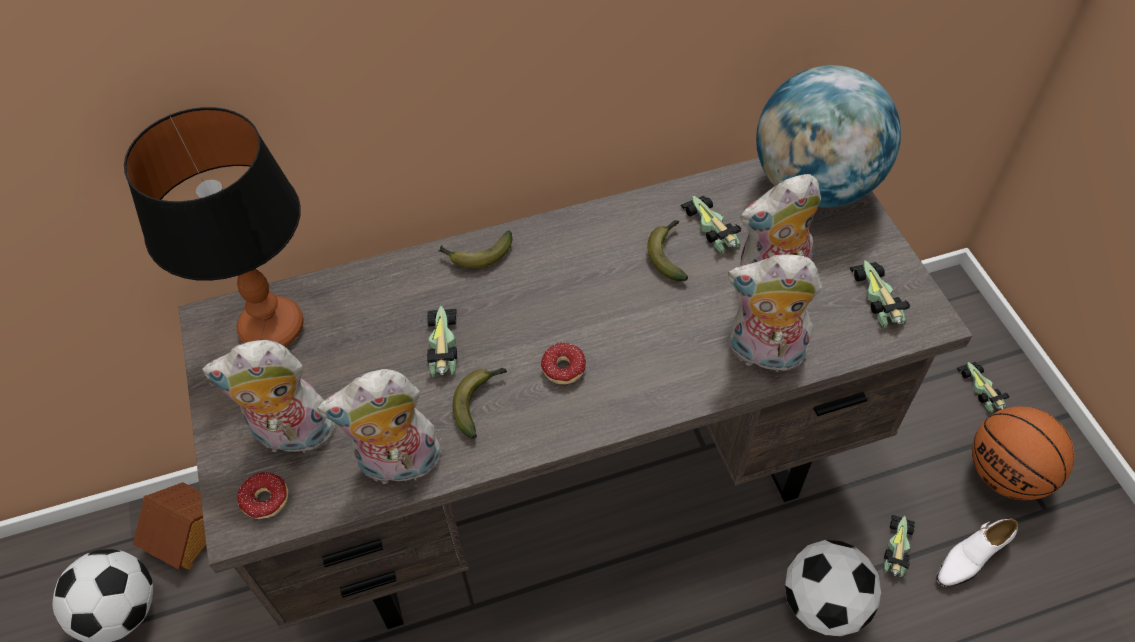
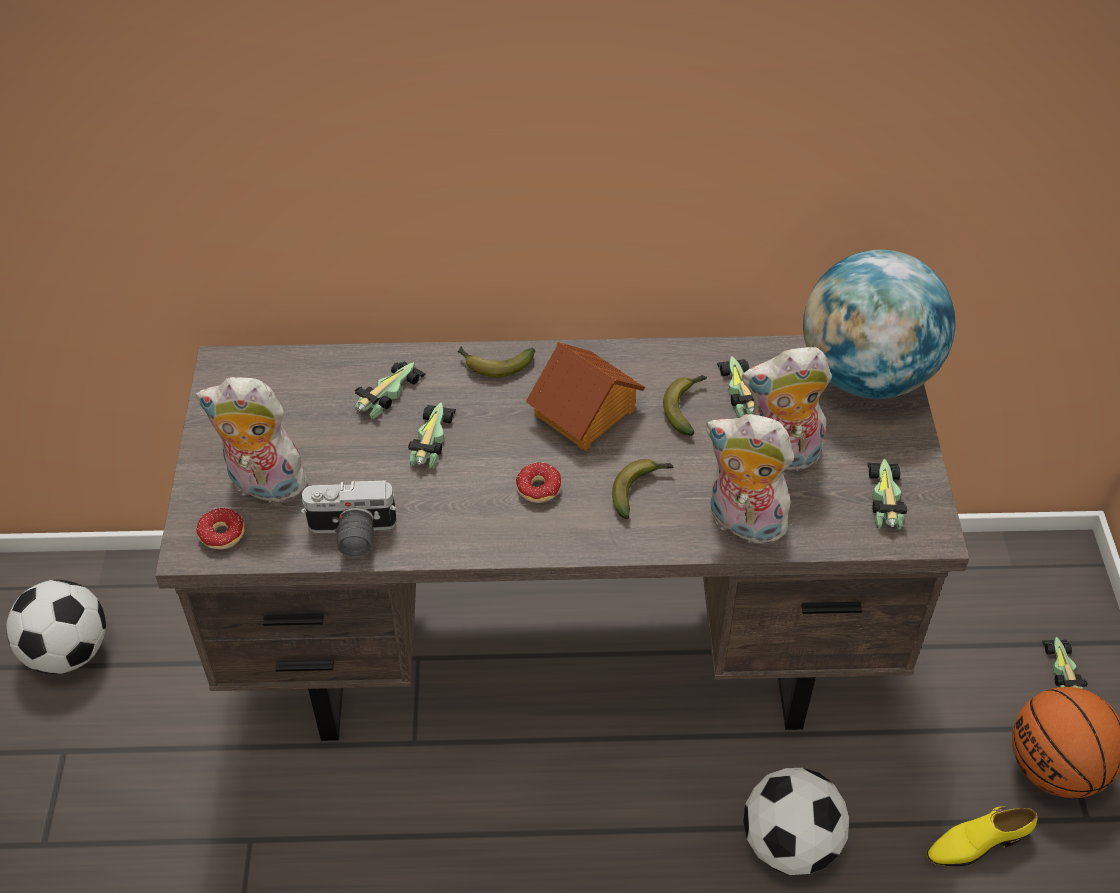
camera: 15 degrees right, 5 degrees down
table lamp [124,107,303,347] -> none
toy house [133,482,206,570] -> toy house moved to [526,342,645,451]
plush toy [317,369,441,484] -> camera [301,481,397,557]
banana [453,368,507,439] -> banana moved to [612,459,673,519]
toy car [884,515,915,577] -> toy car moved to [354,362,426,419]
white shoe [936,519,1018,587] -> yellow shoe [926,806,1037,866]

